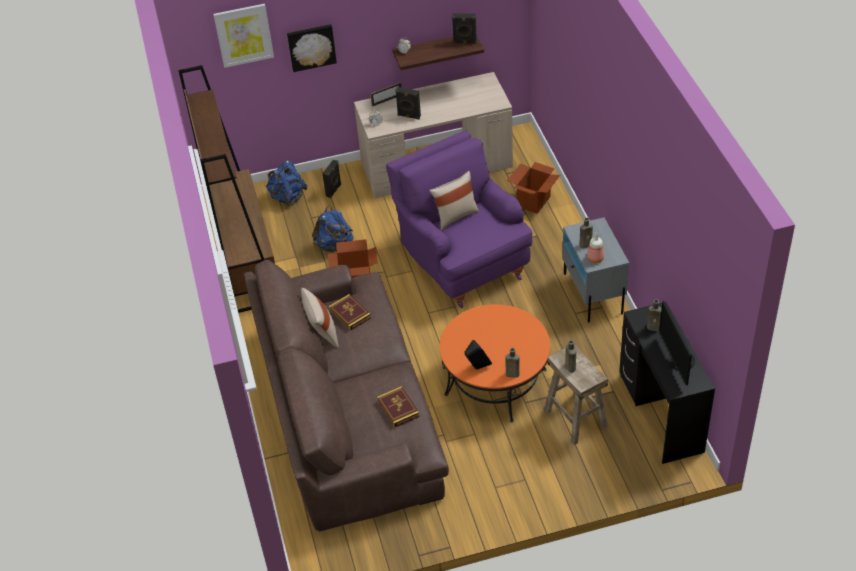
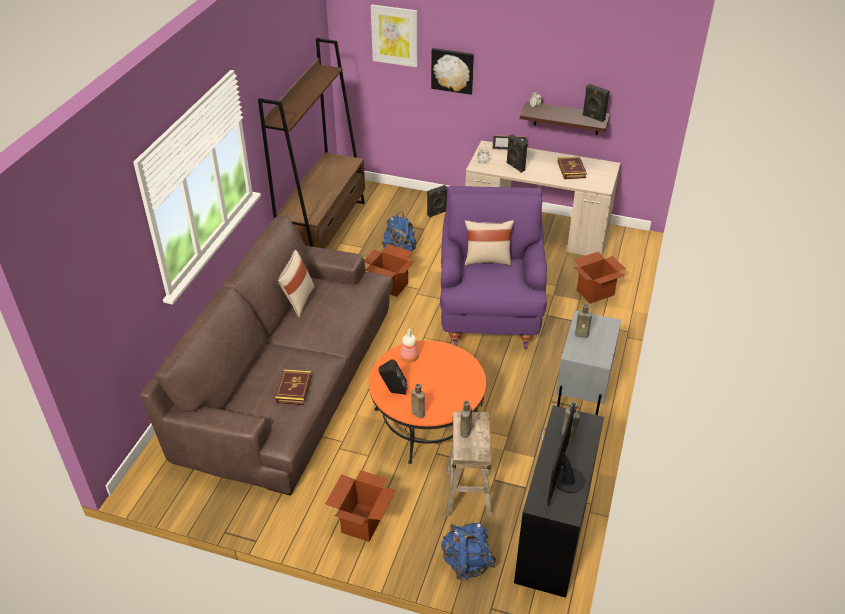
camera: 30 degrees right, 5 degrees down
blue backpack [266,160,307,206] -> blue backpack moved to [441,522,496,580]
book [329,294,371,331] -> book moved to [557,157,587,179]
bottle [587,232,604,263] -> bottle moved to [400,329,419,362]
none -> cardboard box [325,470,396,542]

